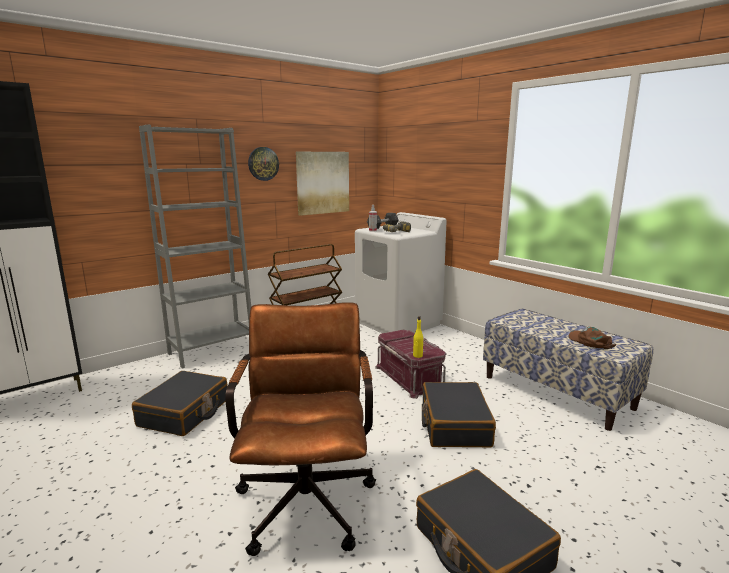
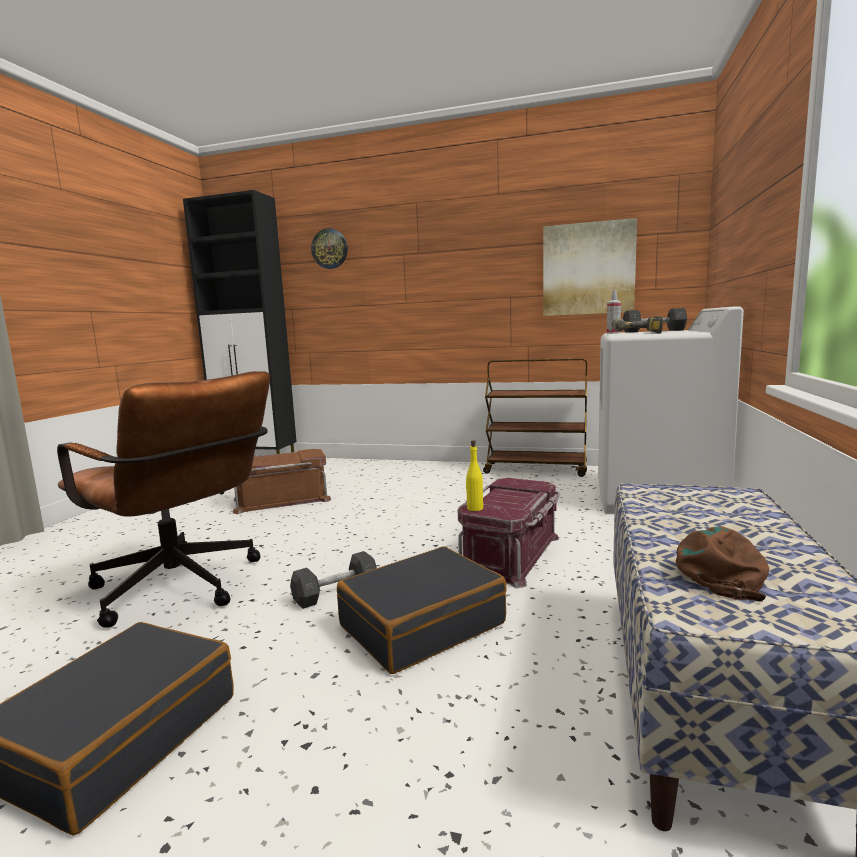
camera: 55 degrees right, 5 degrees down
black suitcase [132,371,228,436] -> brown storage box [233,449,331,514]
grey bookcase [139,125,251,369] -> none
brown office chair [225,302,376,556] -> brown office chair turned 75 degrees clockwise [57,371,270,628]
wall clock [248,147,279,181] -> wall clock moved to [311,228,348,269]
none -> grey dumbbell [290,551,377,609]

